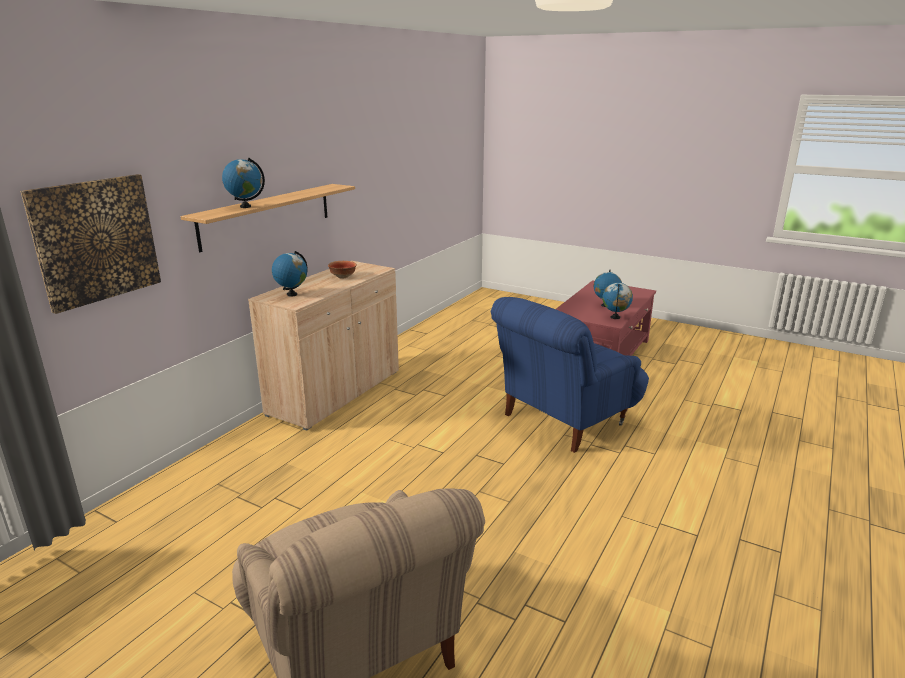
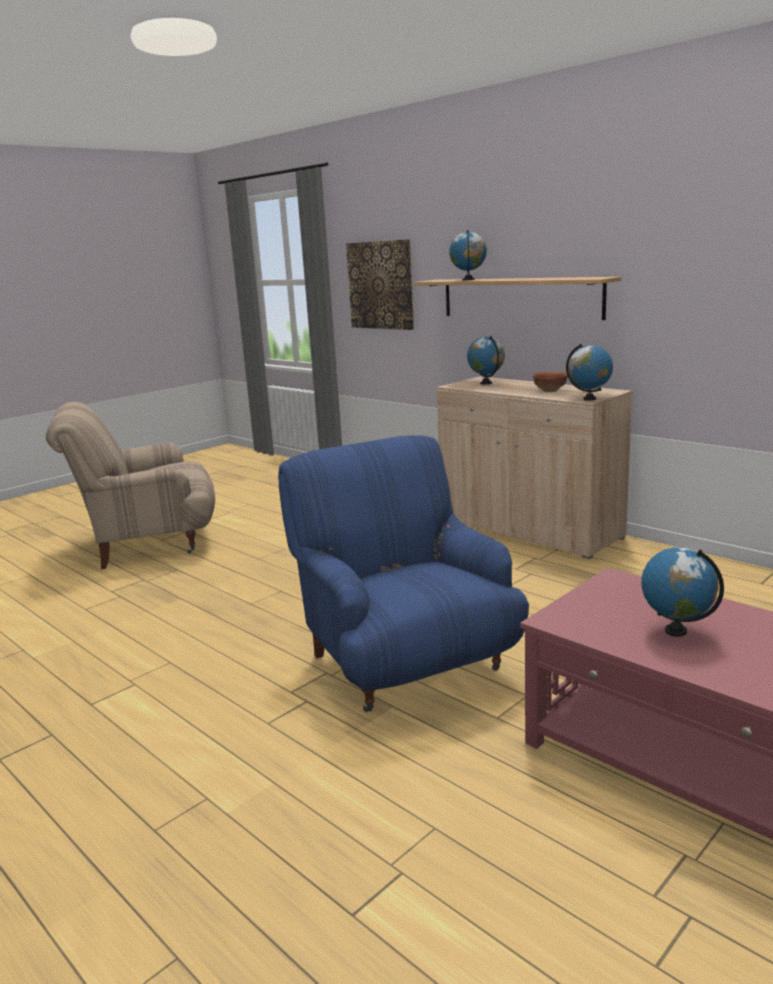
camera: 105 degrees right, 5 degrees down
globe [602,282,633,319] -> globe moved to [566,344,613,401]

